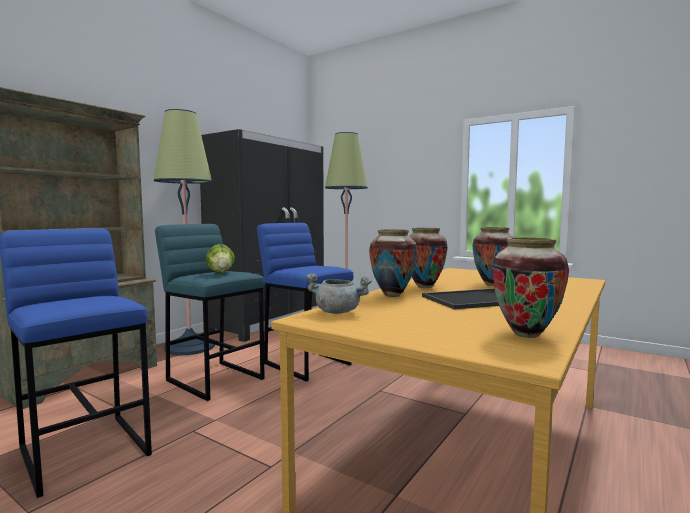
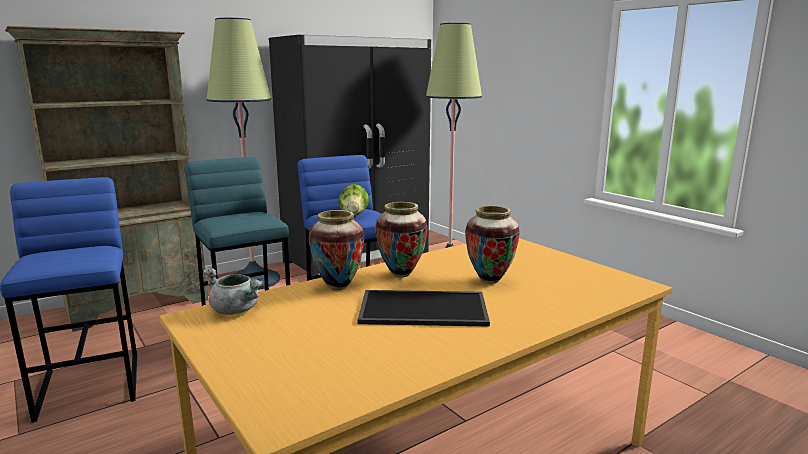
camera: 20 degrees right, 10 degrees up
lettuce [206,244,235,273] -> lettuce moved to [338,184,369,216]
vase [492,237,569,338] -> none

